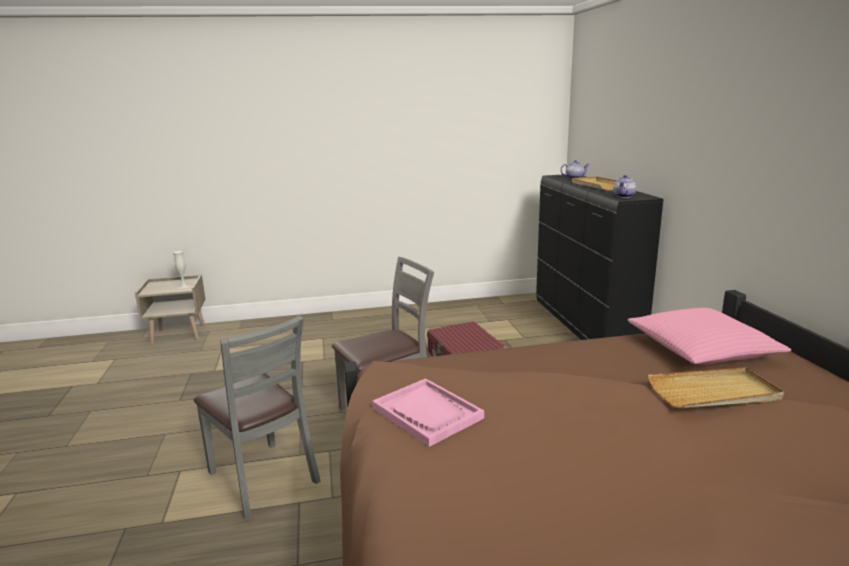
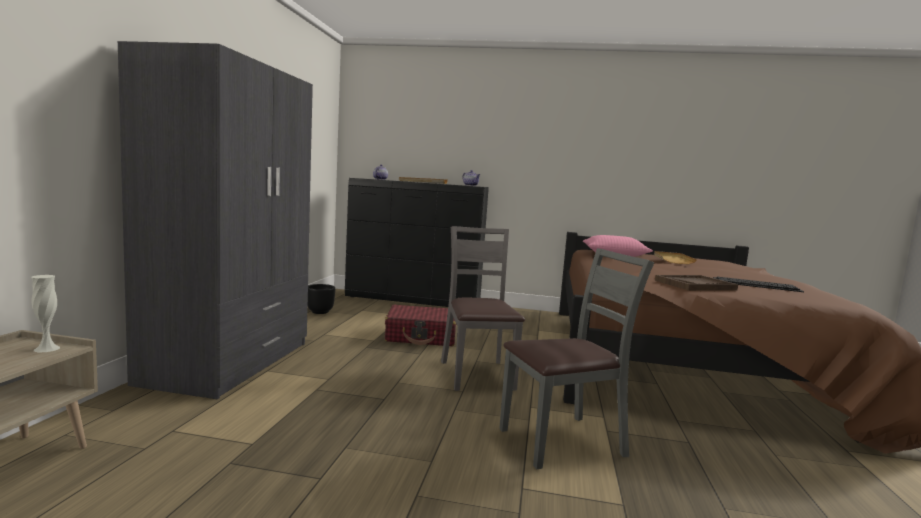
camera: 70 degrees left, 10 degrees down
pink tray [372,378,484,447] -> brown tray [655,275,738,291]
none -> grey wardrobe [118,41,313,399]
none -> black planter [307,284,335,314]
none -> keyboard [713,277,804,292]

